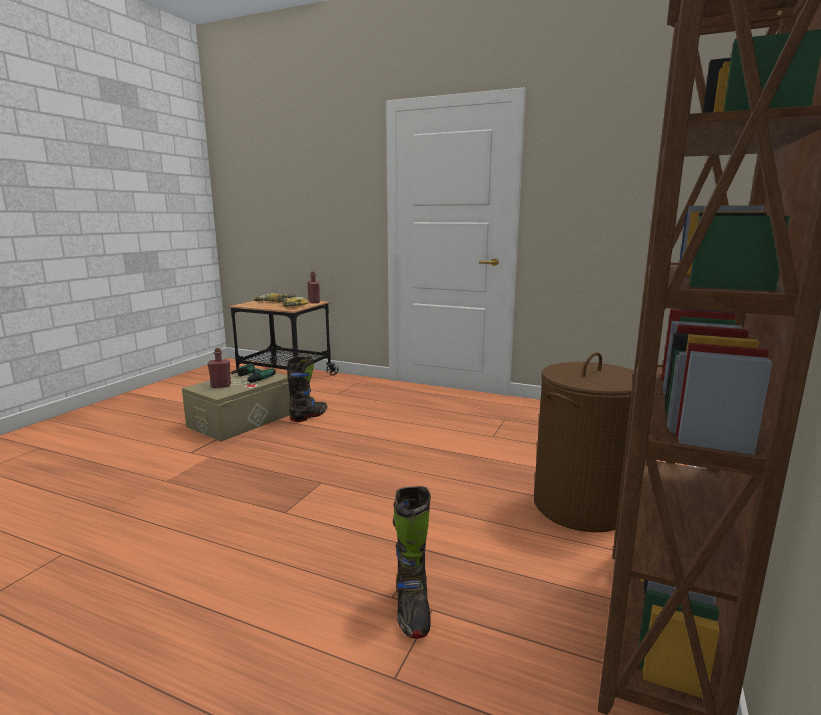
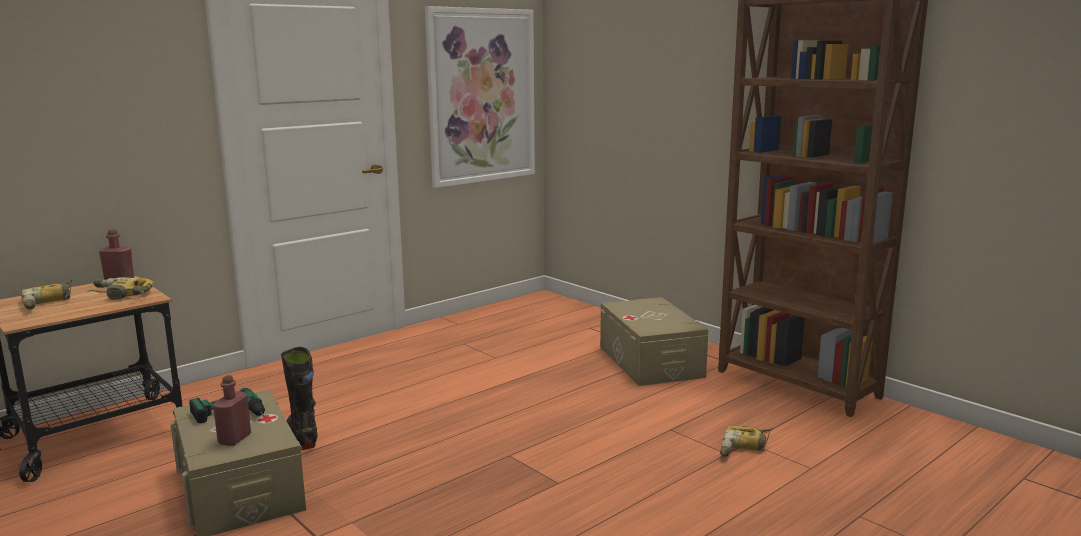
camera: 65 degrees left, 0 degrees up
black boot [393,486,431,639] -> power drill [720,426,773,457]
brown laundry basket [534,352,634,532] -> beige storage box [600,297,709,386]
none -> picture [425,6,535,188]

